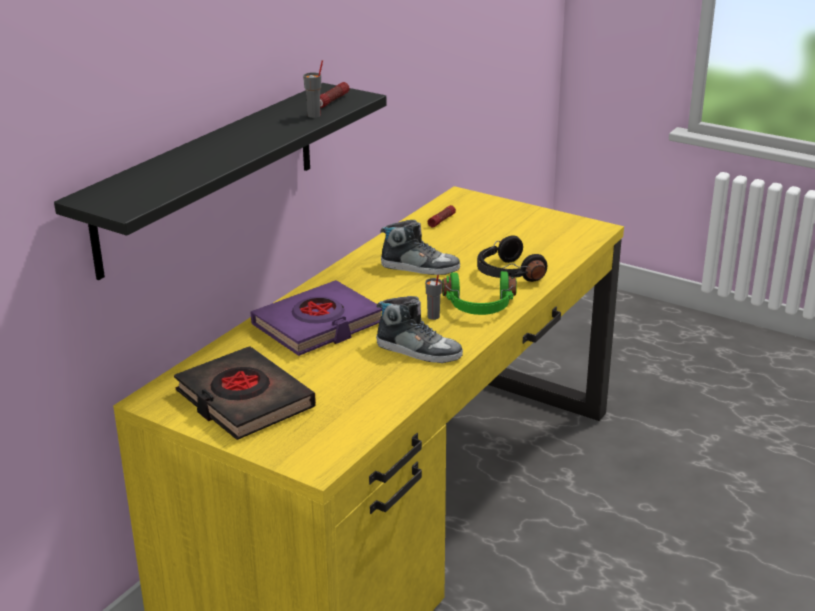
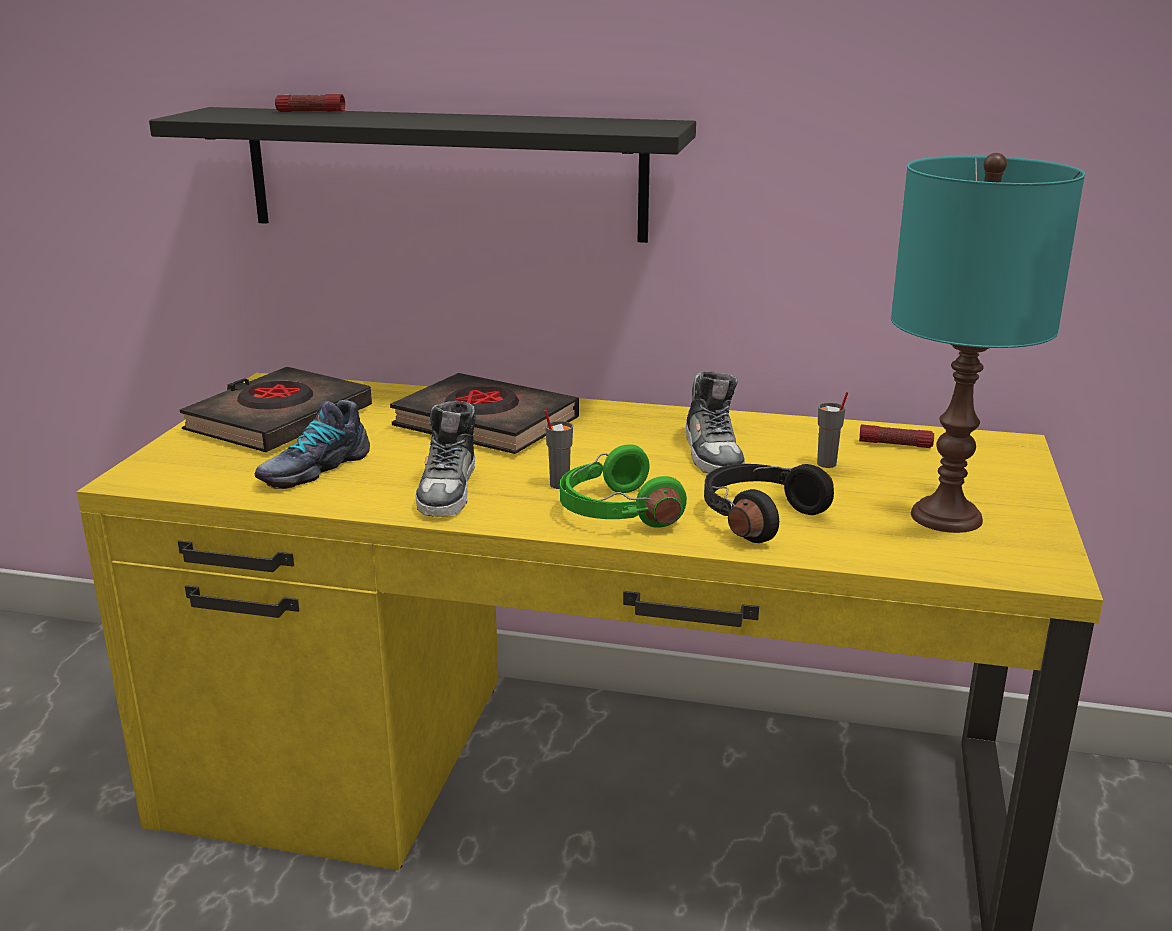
camera: 70 degrees right, 5 degrees down
purple book [250,280,382,356] -> black book [390,373,579,454]
grey cup [303,60,323,118] -> grey cup moved to [817,392,848,468]
flashlight [320,82,350,108] -> flashlight moved to [275,94,345,112]
none -> shoe [255,400,370,489]
none -> turquoise table lamp [891,153,1085,533]

